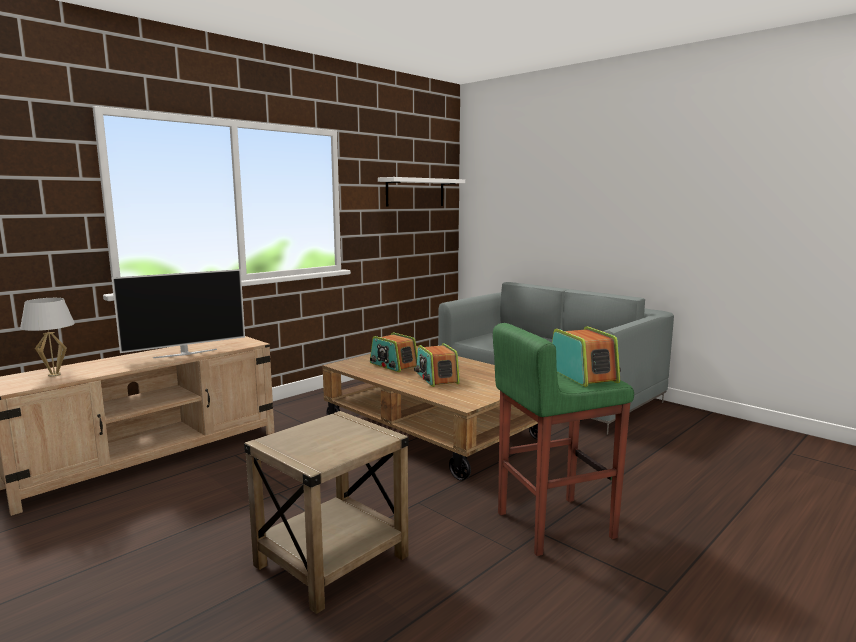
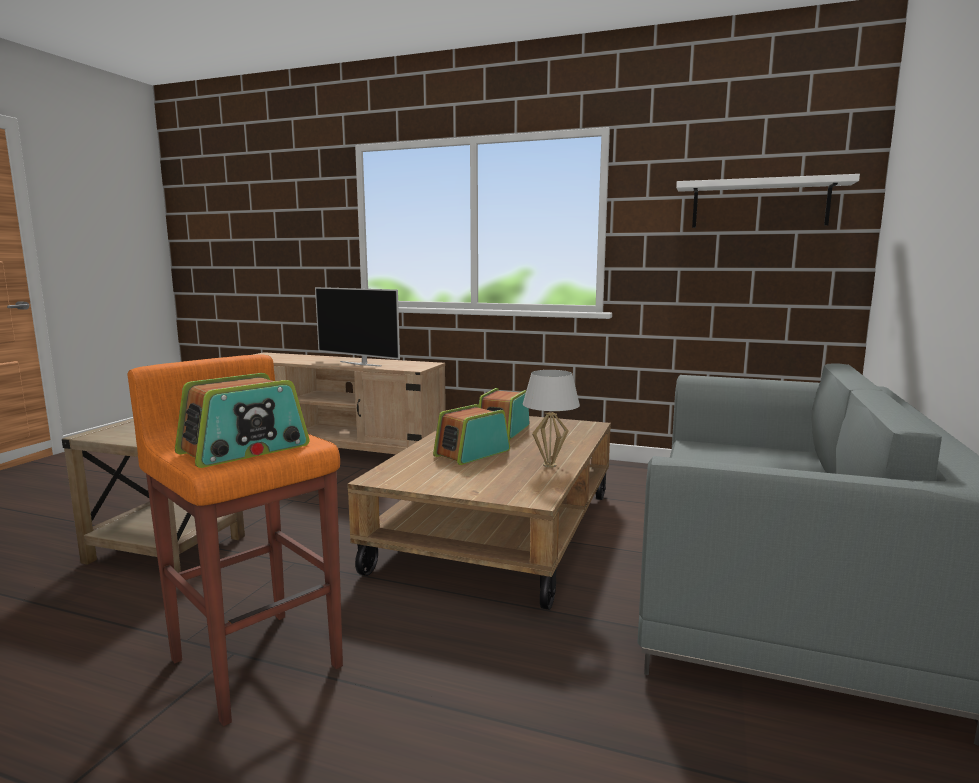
camera: 65 degrees right, 0 degrees up
white table lamp [20,298,75,377] -> white table lamp moved to [523,370,580,468]
green stool [493,323,634,556] -> orange stool [127,354,343,726]

